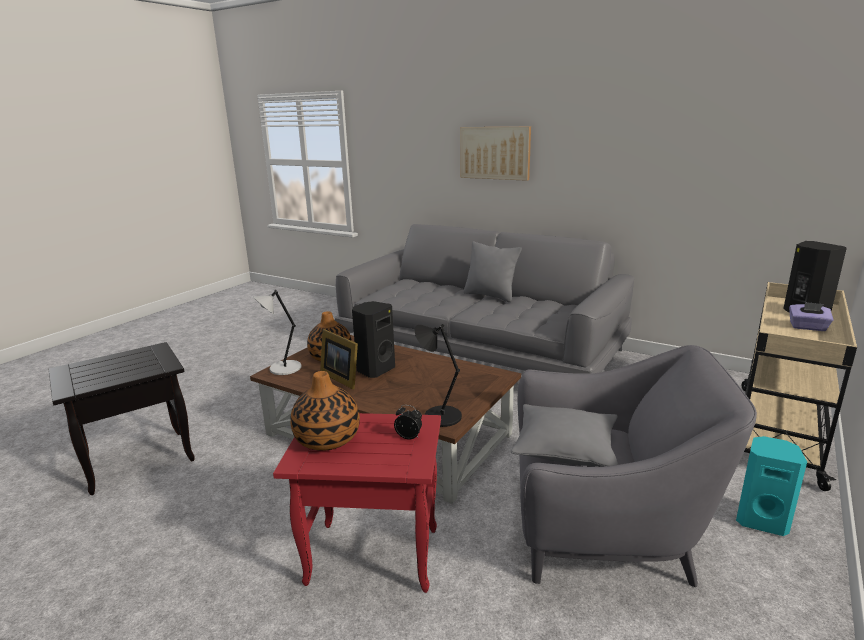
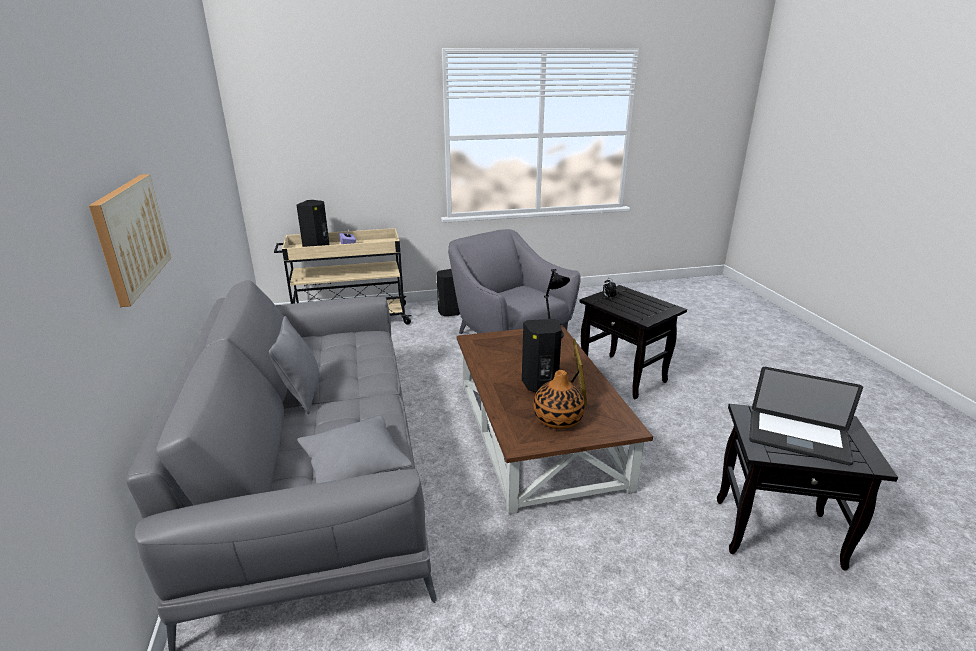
camera: 135 degrees left, 5 degrees up
grey table lamp [253,290,301,375] -> none
red side table [273,413,441,593] -> black side table [580,285,687,399]
vase [290,371,360,451] -> none
grey pillow [511,404,618,467] -> grey pillow moved to [297,416,412,484]
turquoise speaker [736,436,807,536] -> black speaker [437,269,460,316]
none -> laptop [749,367,863,465]

